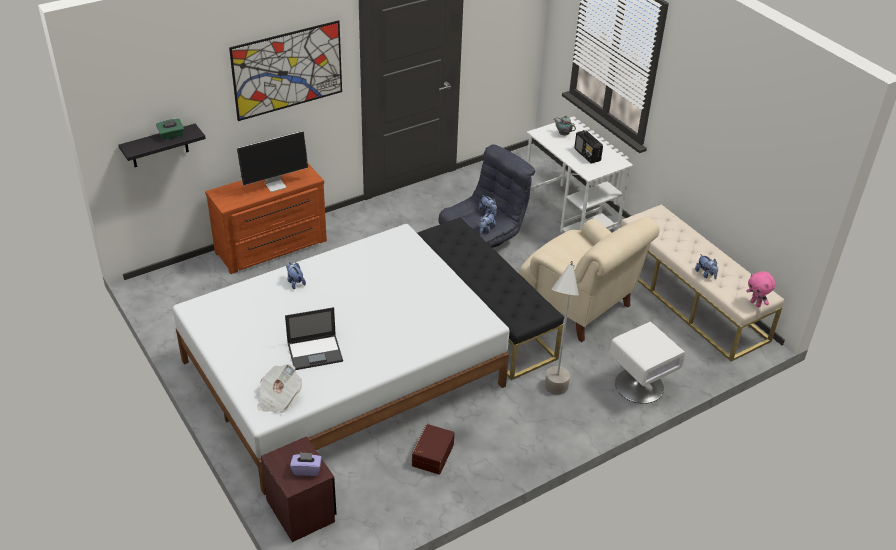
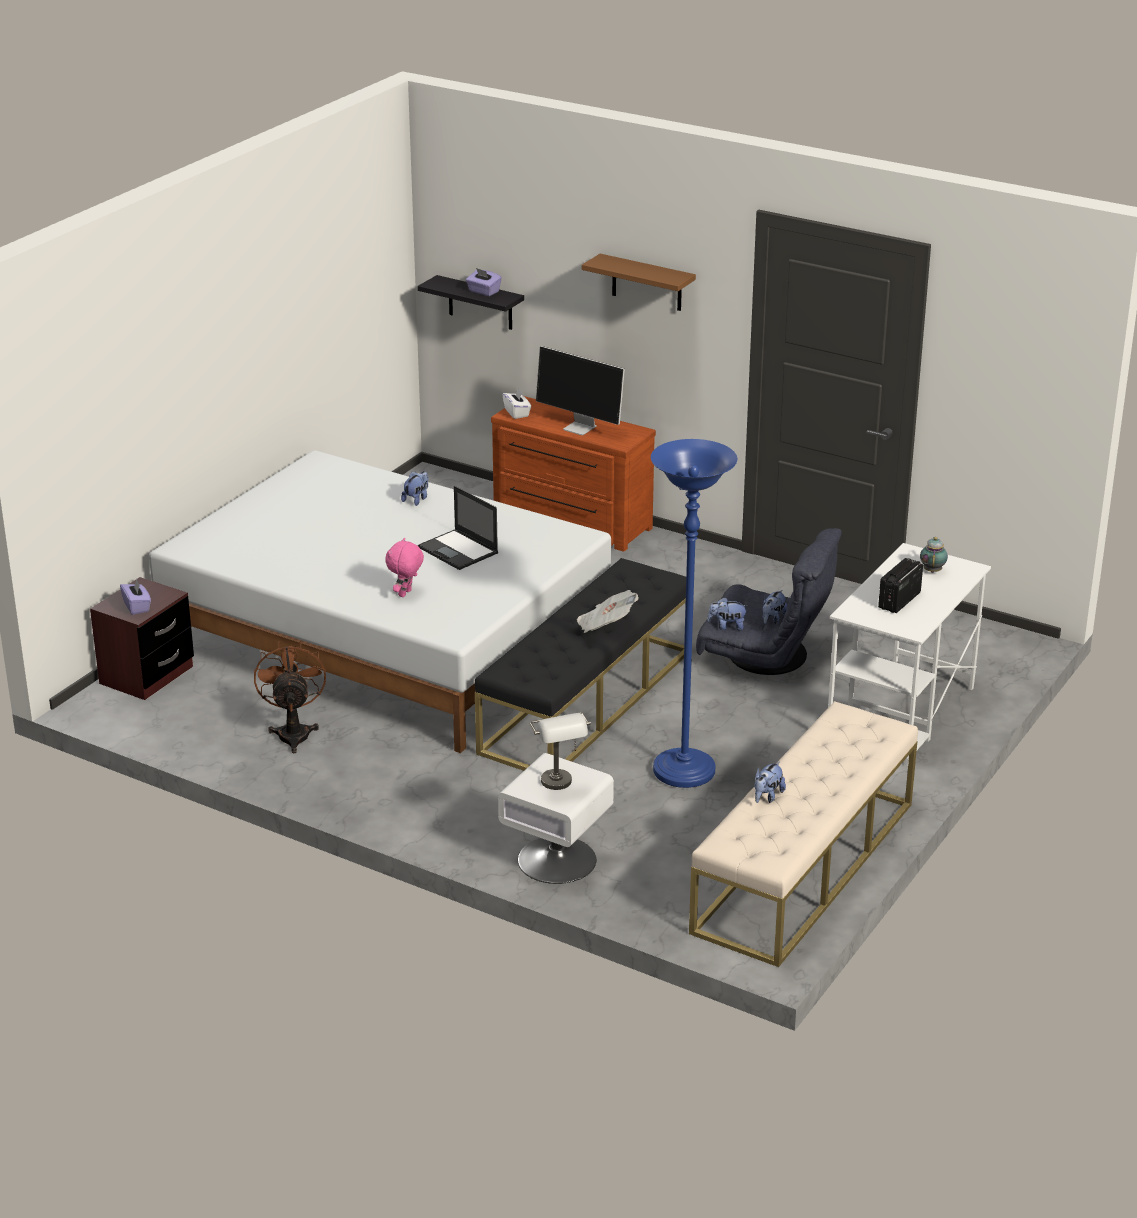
camera: 65 degrees right, 10 degrees down
green tissue box [156,119,184,140] -> purple tissue box [466,268,502,296]
picture [229,20,342,121] -> brown shelf [582,254,696,311]
newspaper [257,364,302,413] -> newspaper moved to [577,590,638,633]
laptop [285,307,343,370] -> laptop moved to [418,486,498,570]
brown storage box [412,424,454,475] -> brown fan [254,641,326,753]
beige armchair [519,217,660,342] -> blue floor lamp [651,439,737,788]
grey floor lamp [544,261,579,395] -> none
pink plush toy [746,271,775,307] -> pink plush toy moved to [385,538,424,597]
none -> white tissue box [503,388,531,419]
none -> grey table lamp [530,712,591,790]

